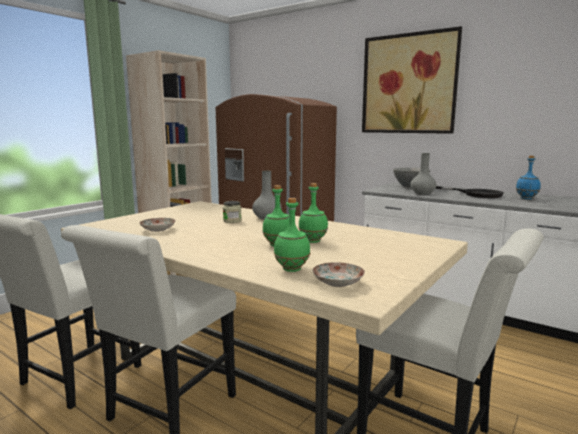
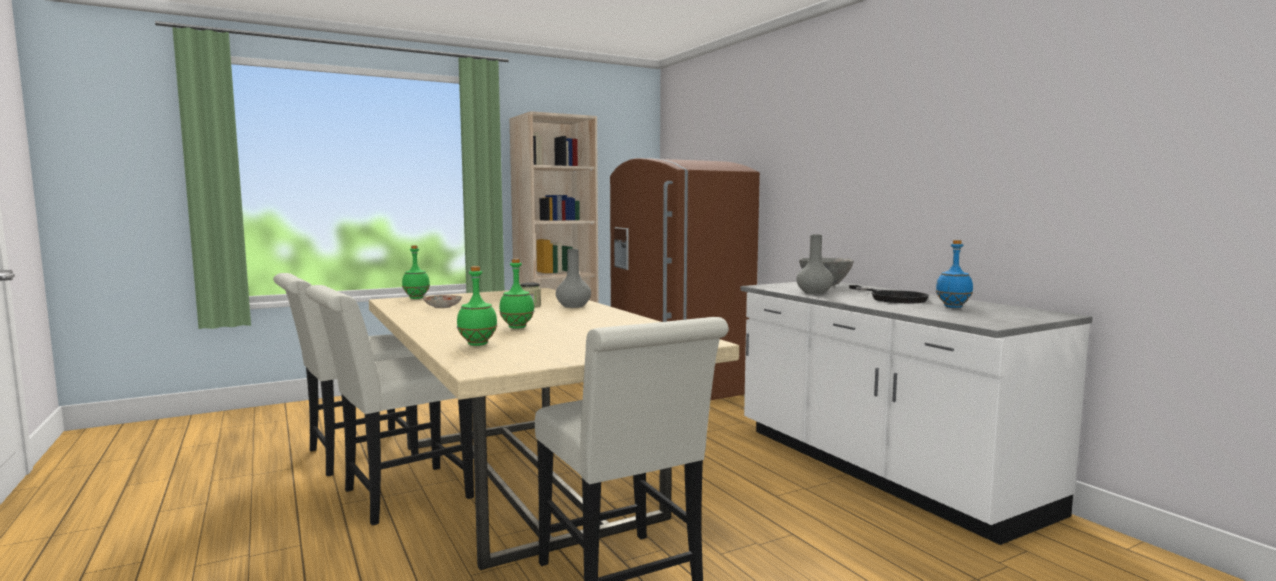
camera: 25 degrees right, 5 degrees down
green bottle [298,183,328,243] -> green bottle moved to [402,245,430,299]
plate [312,262,365,287] -> none
picture [362,26,462,134] -> none

